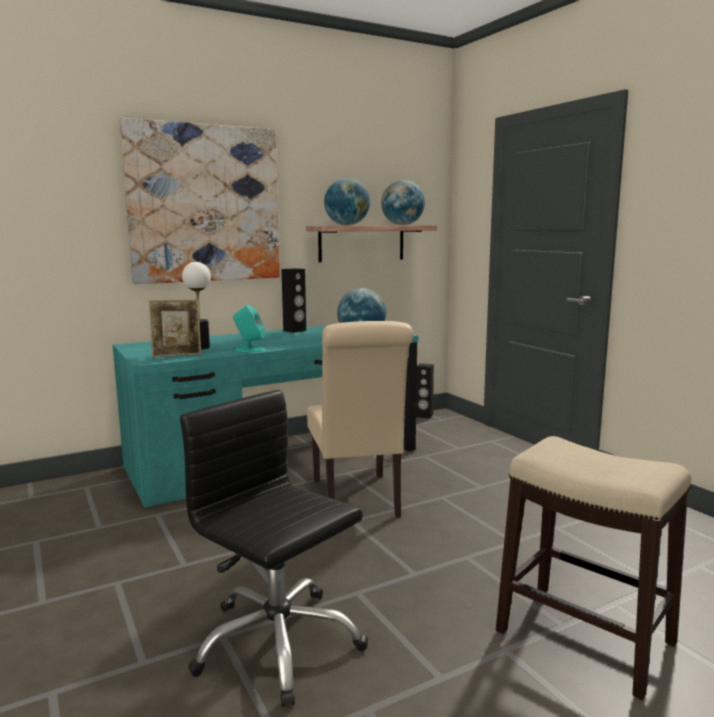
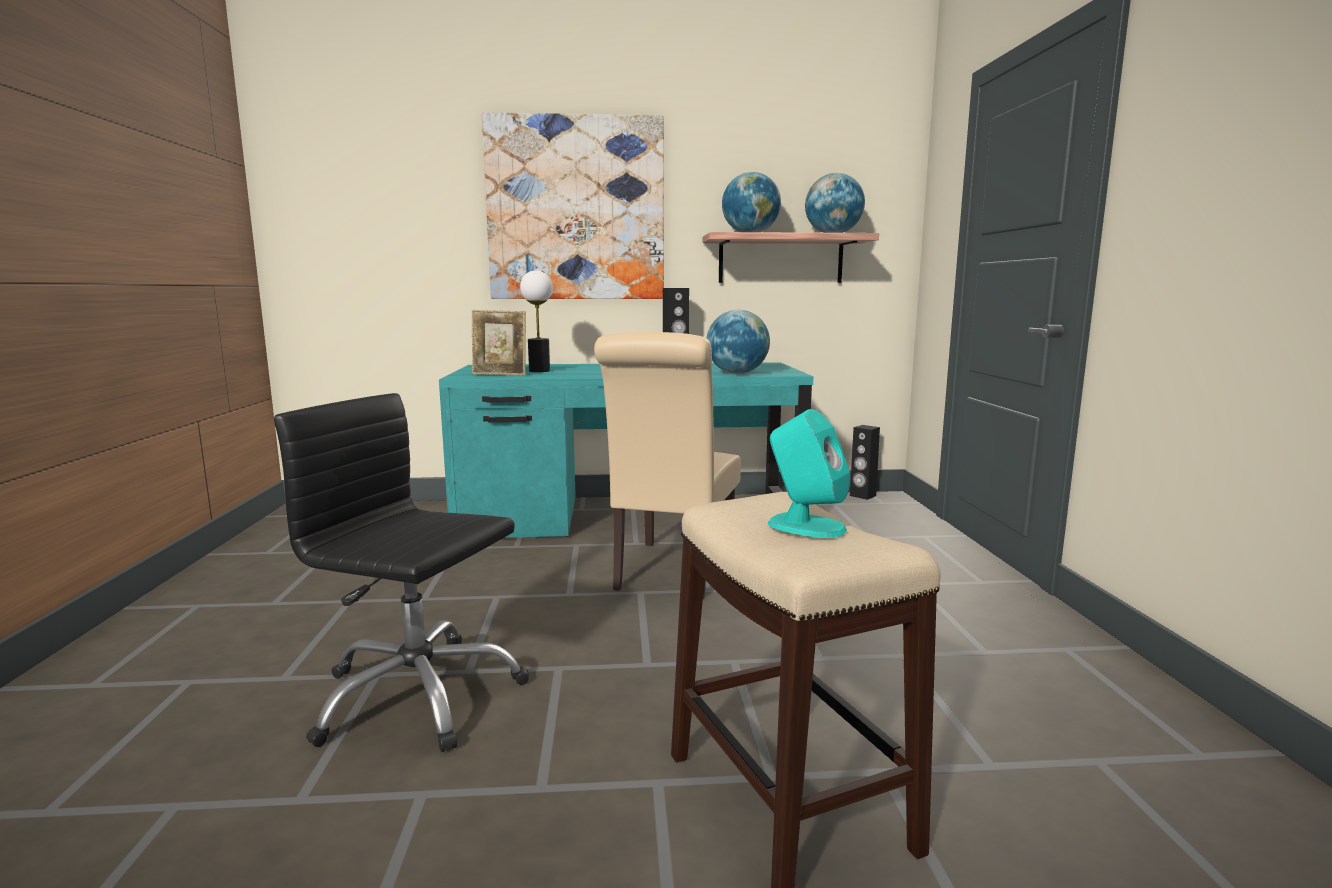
camera: 25 degrees right, 0 degrees up
black office chair [180,390,368,707] -> black office chair turned 45 degrees counterclockwise [274,393,529,752]
turquoise speaker [233,305,266,352] -> turquoise speaker moved to [768,409,850,538]

